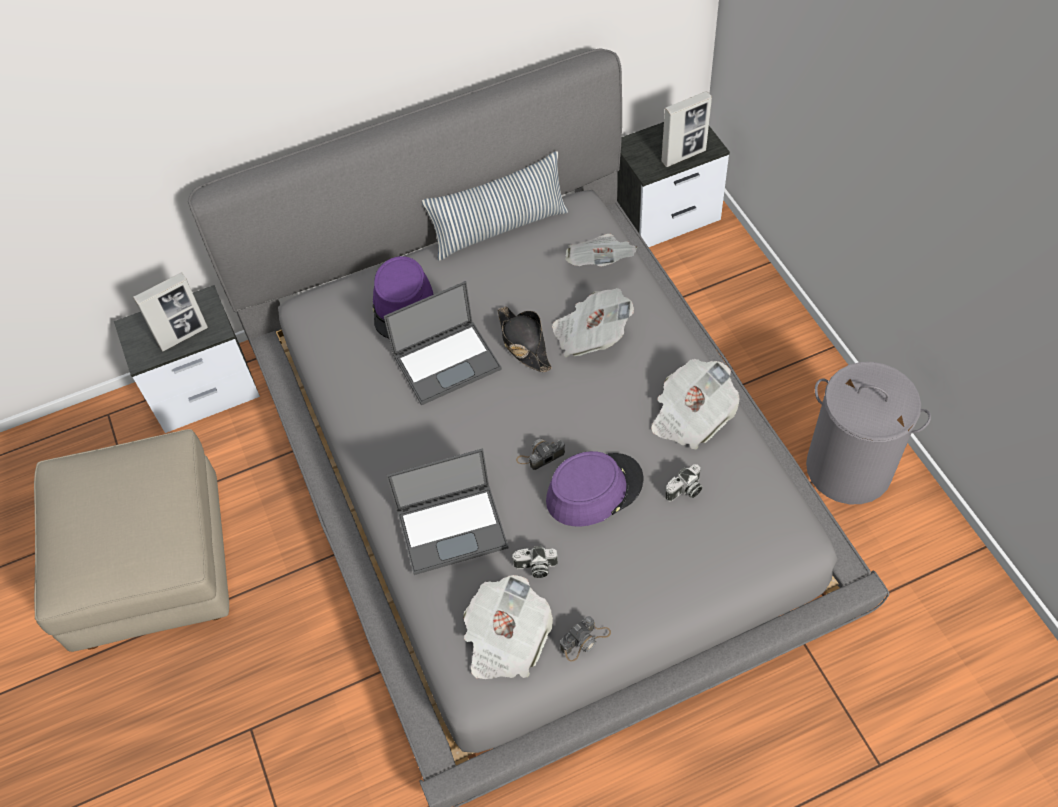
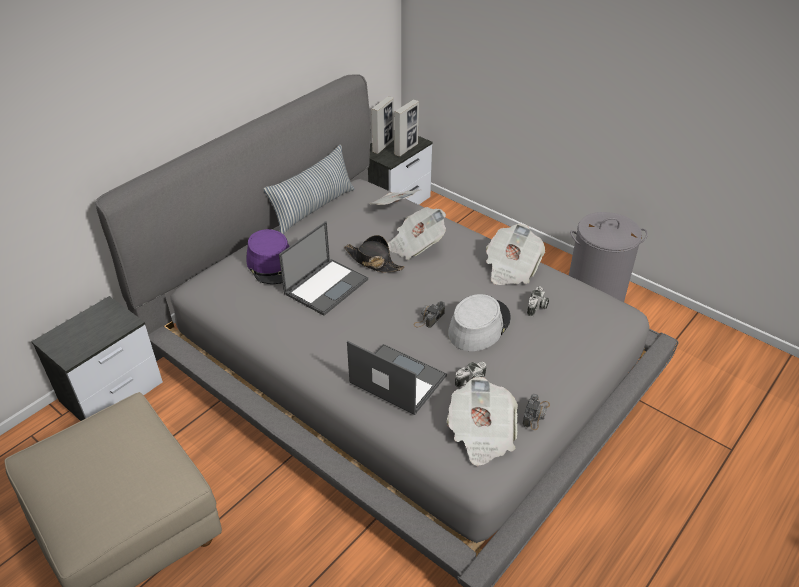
camera: 30 degrees left, 15 degrees down
picture frame [133,272,208,351] -> picture frame moved to [371,96,394,154]
laptop [386,448,509,575] -> laptop turned 105 degrees counterclockwise [347,341,447,415]
purple hat [546,451,644,527] -> grey hat [448,294,511,351]

